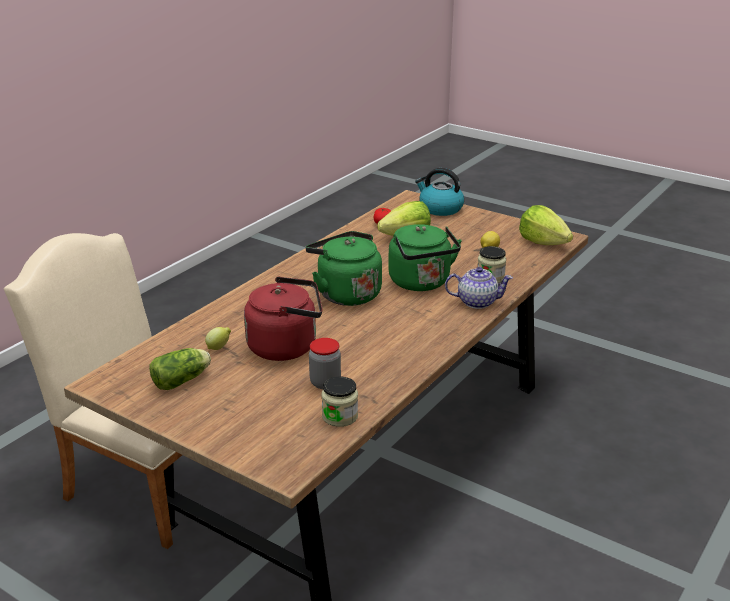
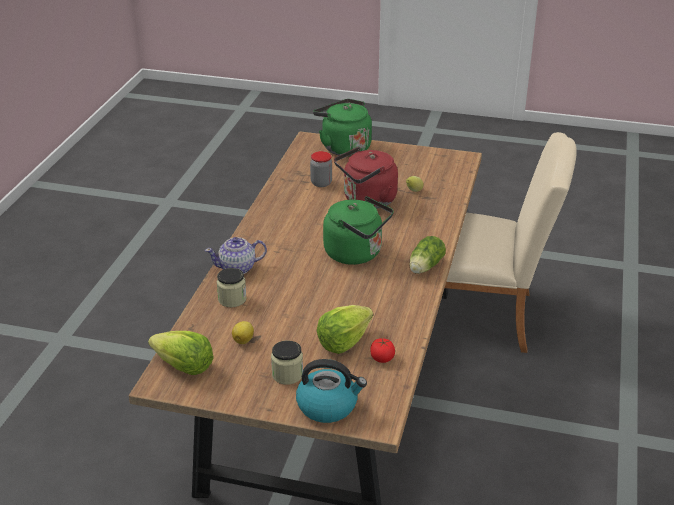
camera: 160 degrees right, 5 degrees up
lettuce [149,348,211,390] -> lettuce moved to [409,236,446,274]
jar [322,377,358,427] -> jar moved to [271,340,303,385]
green kettle [388,224,462,291] -> green kettle moved to [313,99,372,156]

